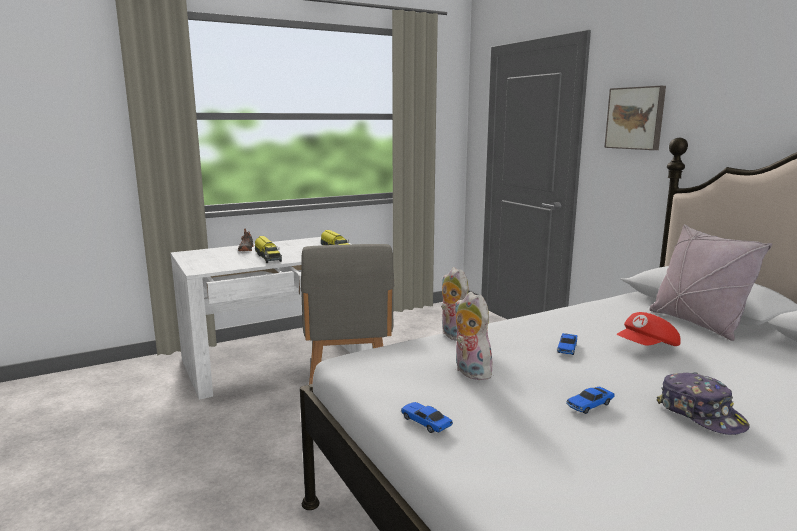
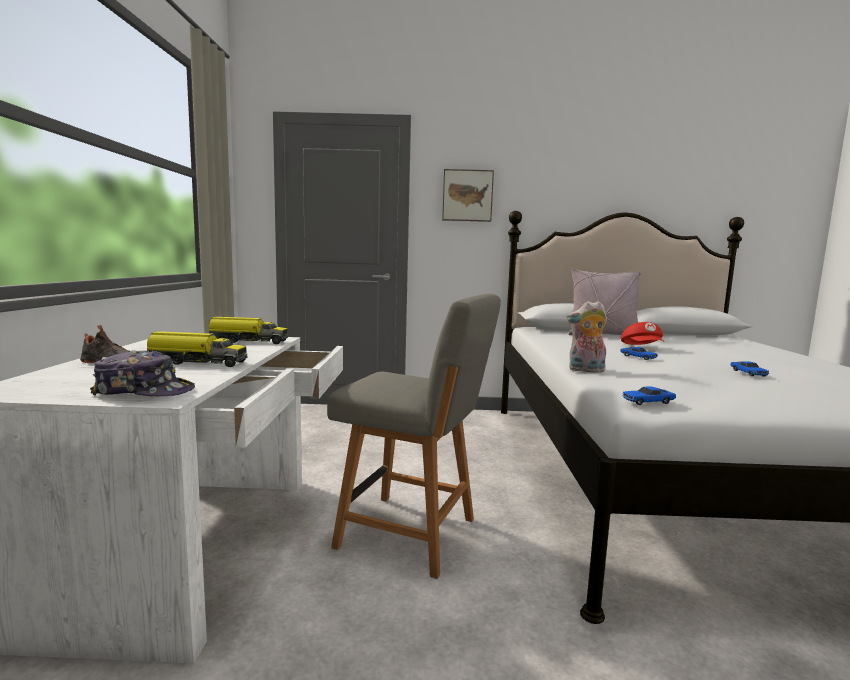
camera: 60 degrees left, 5 degrees down
toy car [401,402,453,433] -> toy car moved to [622,386,676,405]
plush toy [455,292,492,380] -> none
cap [657,372,750,435] -> cap moved to [90,350,195,396]

